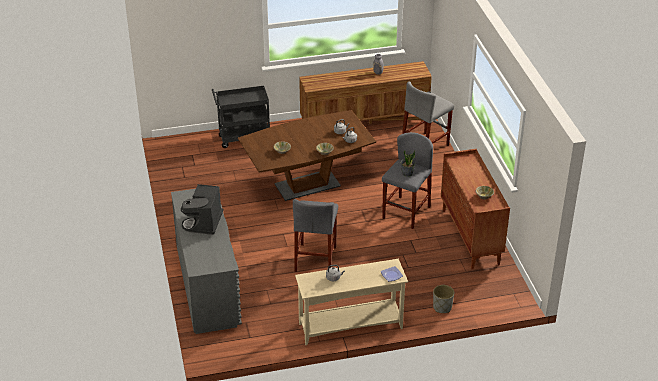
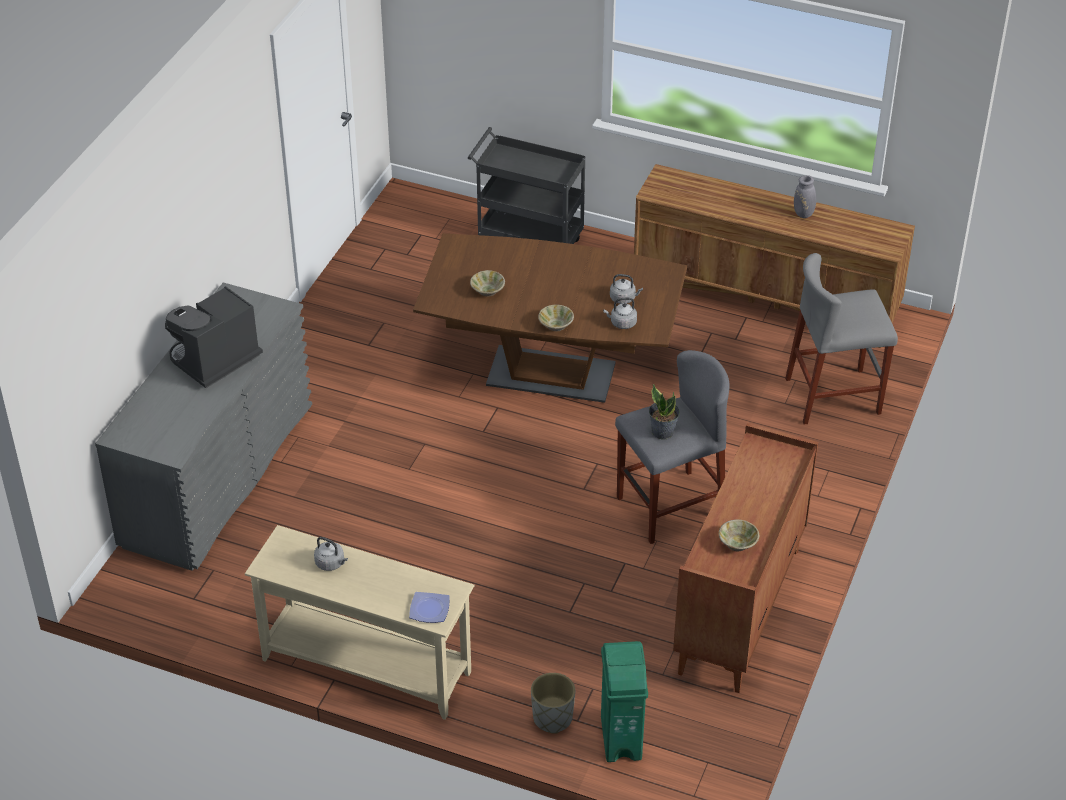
camera: 35 degrees right, 5 degrees up
grey stool [293,199,338,272] -> none
none -> green trash can [601,641,648,762]

